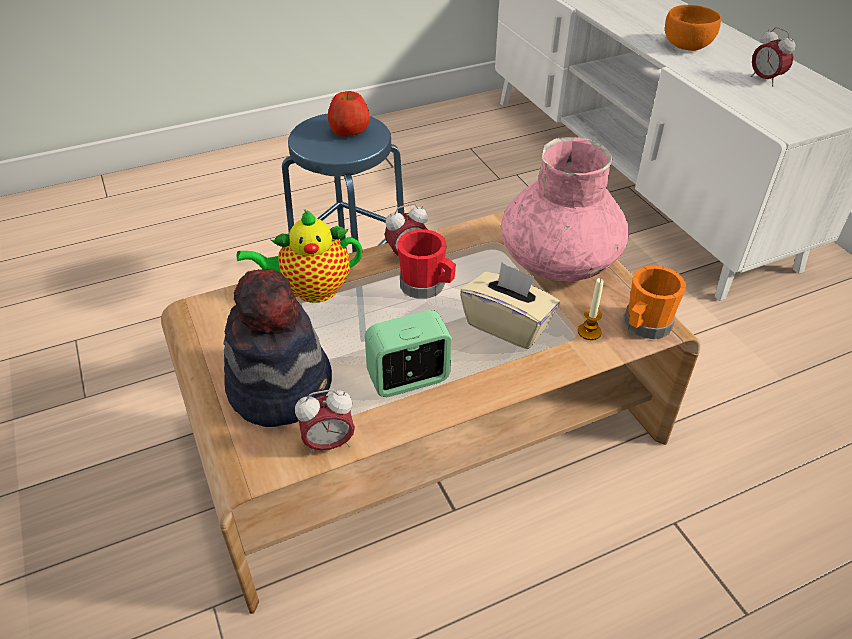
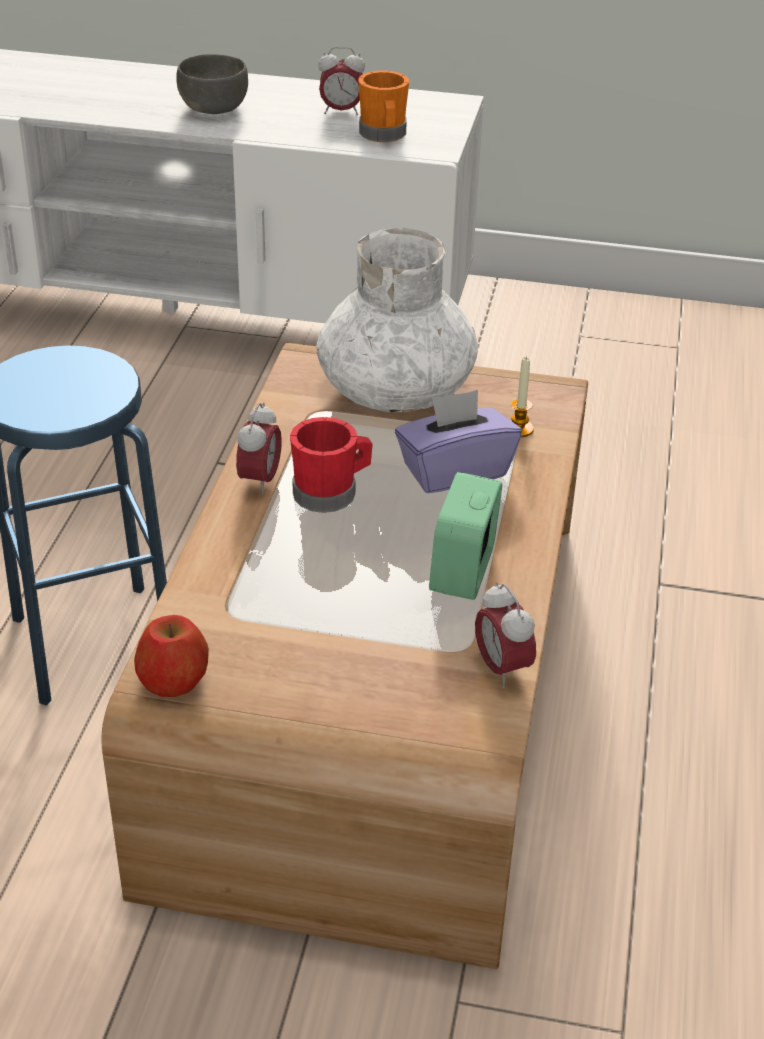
camera: 55 degrees left, 5 degrees down
hat [223,269,332,427] -> none
teapot [237,209,362,303] -> none
alarm clock [295,389,355,455] -> alarm clock turned 135 degrees clockwise [475,582,536,688]
apple [328,91,370,137] -> apple moved to [134,615,209,697]
beige tissue box [460,262,560,349] -> purple tissue box [395,390,522,493]
pink vase [501,137,629,282] -> white vase [316,228,478,412]
orange mug [624,265,686,339] -> orange mug moved to [359,70,409,142]
orange bowl [665,5,721,51] -> grey bowl [176,54,248,114]

